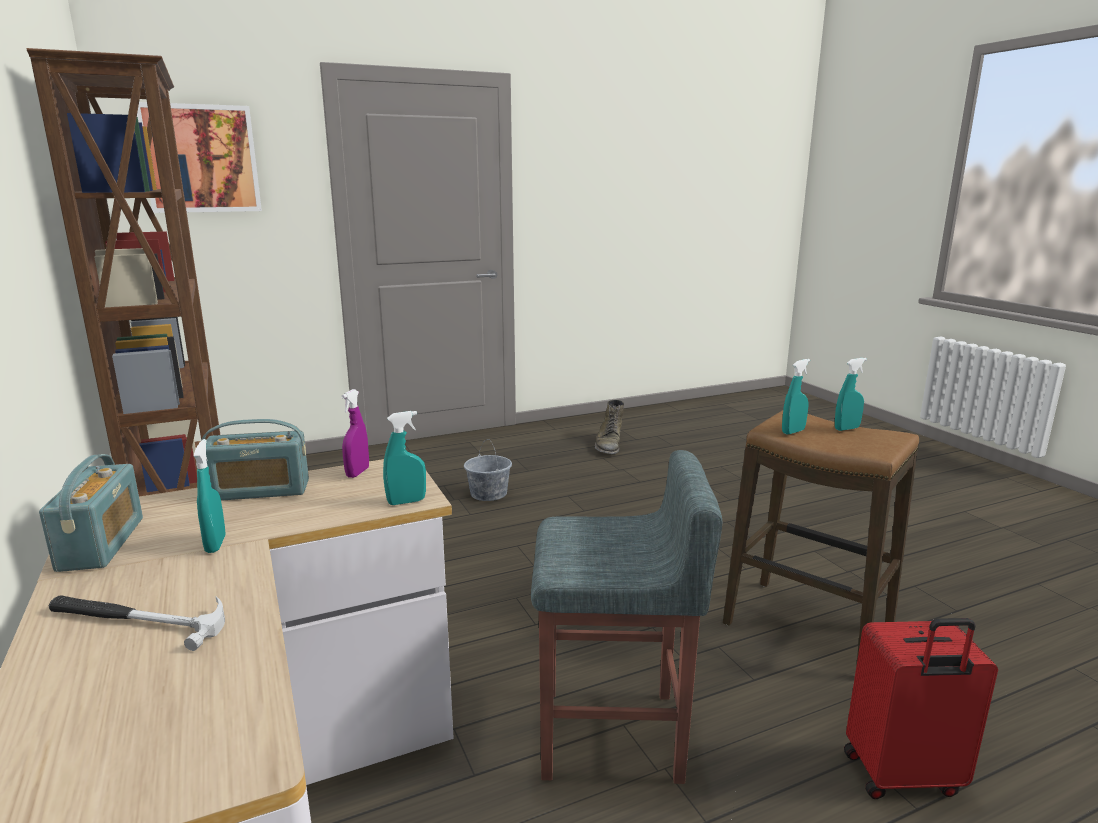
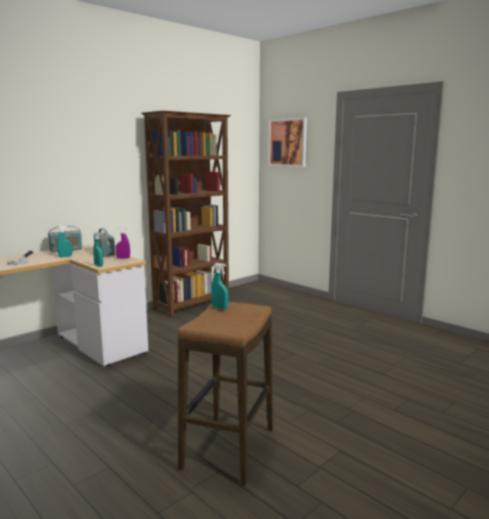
camera: 70 degrees right, 5 degrees down
grey bucket [464,439,512,501] -> none
grey stool [531,450,722,784] -> none
green boot [595,399,624,455] -> none
turquoise spray bottle [835,358,867,431] -> none
red suitcase [844,618,998,799] -> none

